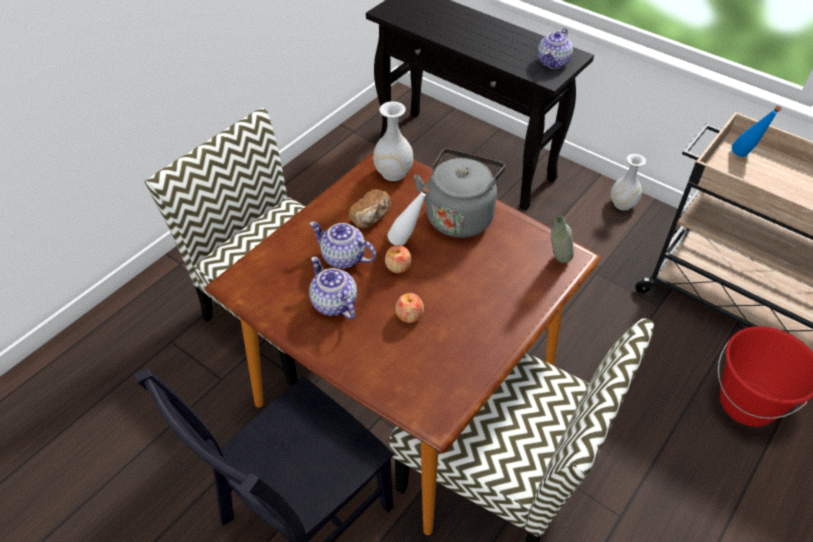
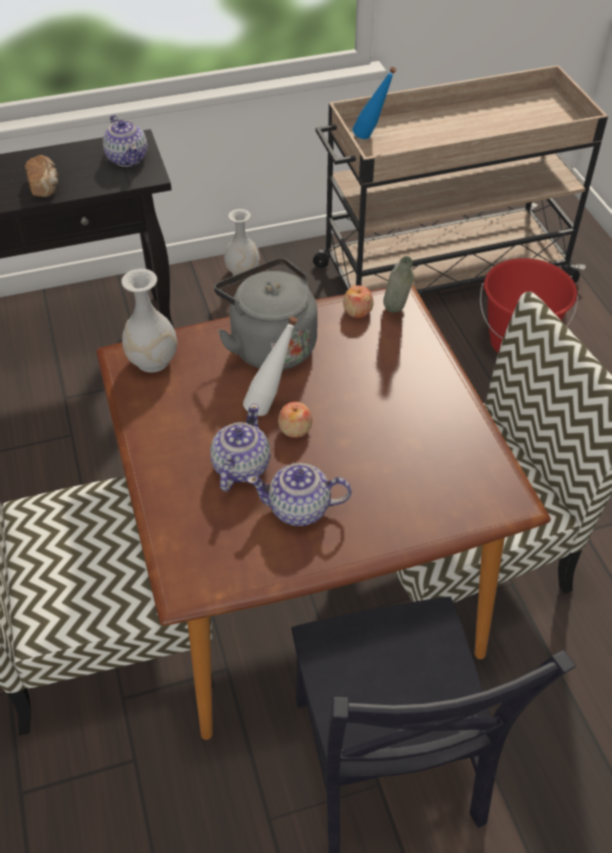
camera: 55 degrees left, 0 degrees up
teapot [309,221,376,268] -> teapot turned 135 degrees clockwise [210,403,271,491]
bread [349,190,391,228] -> bread moved to [25,155,58,197]
apple [395,293,424,323] -> apple moved to [343,285,373,318]

